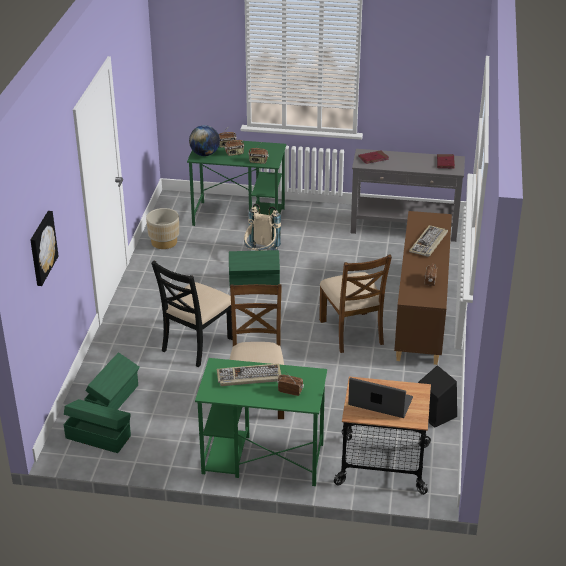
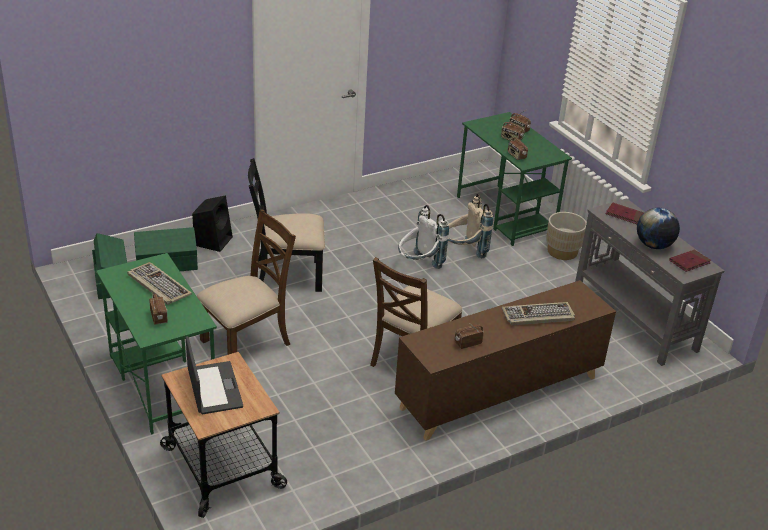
camera: 50 degrees right, 0 degrees up
picture [30,211,59,286] -> none
beige planter [146,208,179,249] -> beige planter moved to [546,212,587,260]
globe [189,125,220,156] -> globe moved to [637,208,680,249]
green storage box [229,250,280,285] -> white backpack [398,205,449,269]
black speaker [418,365,457,428] -> black speaker moved to [192,195,233,252]

